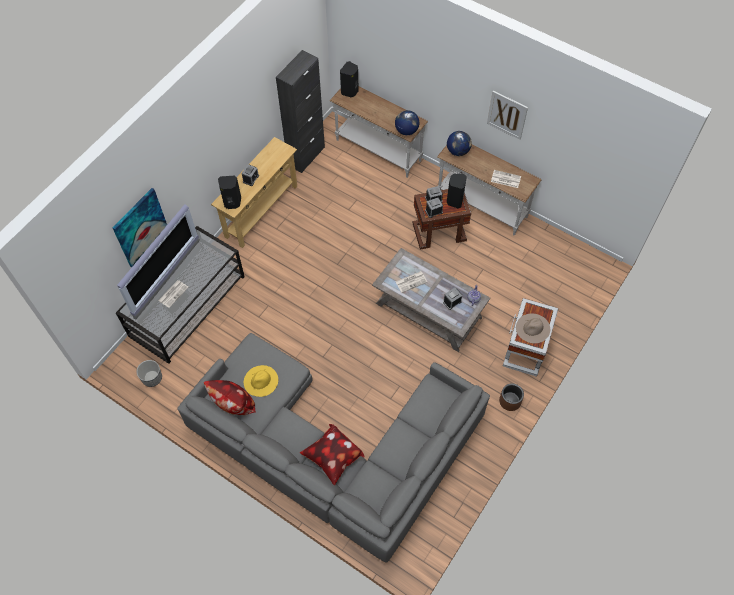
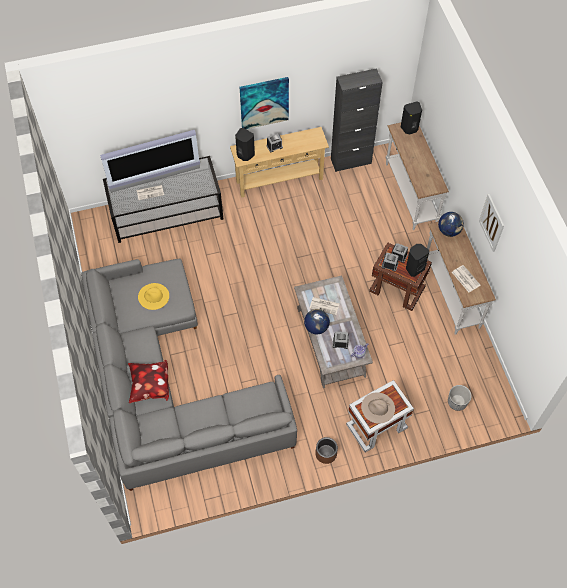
camera: 40 degrees right, 0 degrees up
picture [113,188,167,268] -> picture moved to [240,77,289,129]
planter [136,360,162,387] -> planter moved to [448,385,471,411]
pillow [204,380,256,415] -> none
globe [395,110,419,135] -> globe moved to [304,309,330,334]

